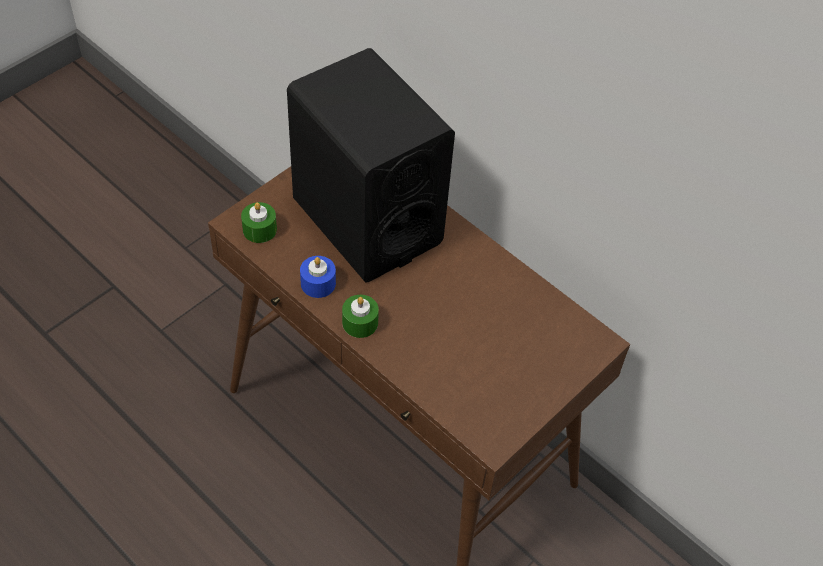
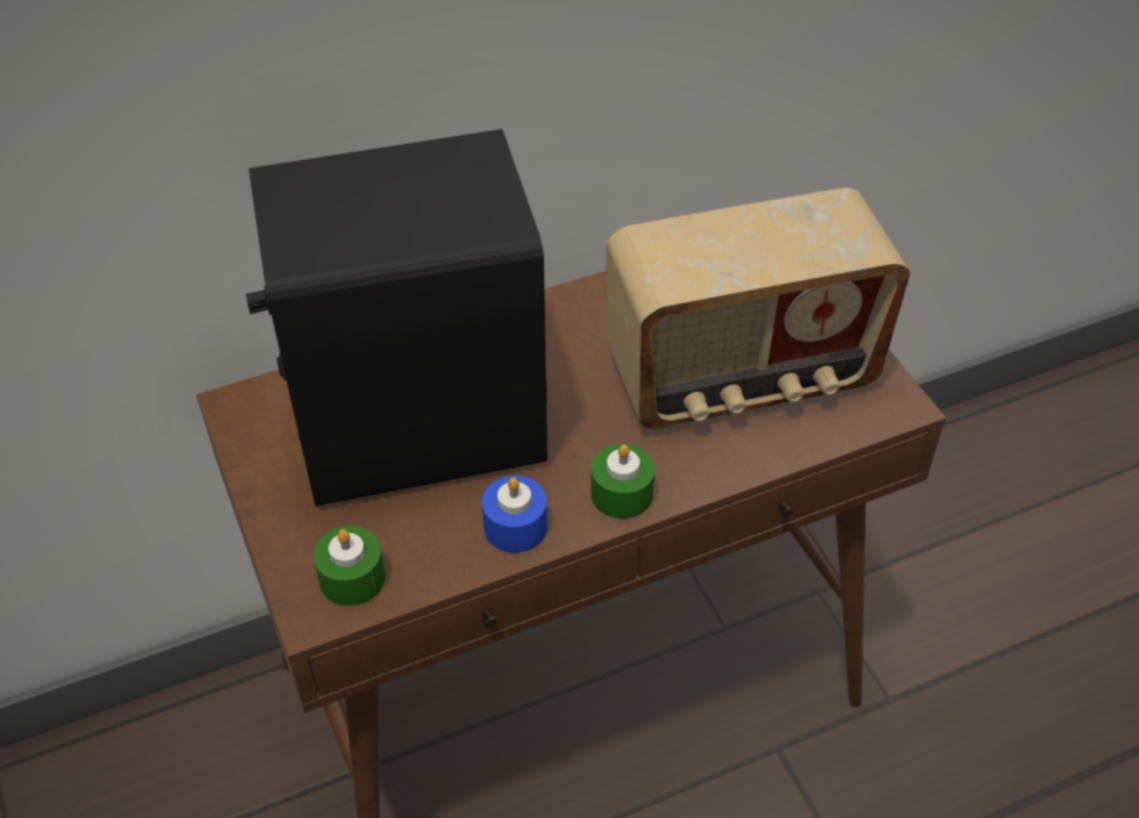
camera: 65 degrees left, 5 degrees down
none -> radio [606,188,910,429]

